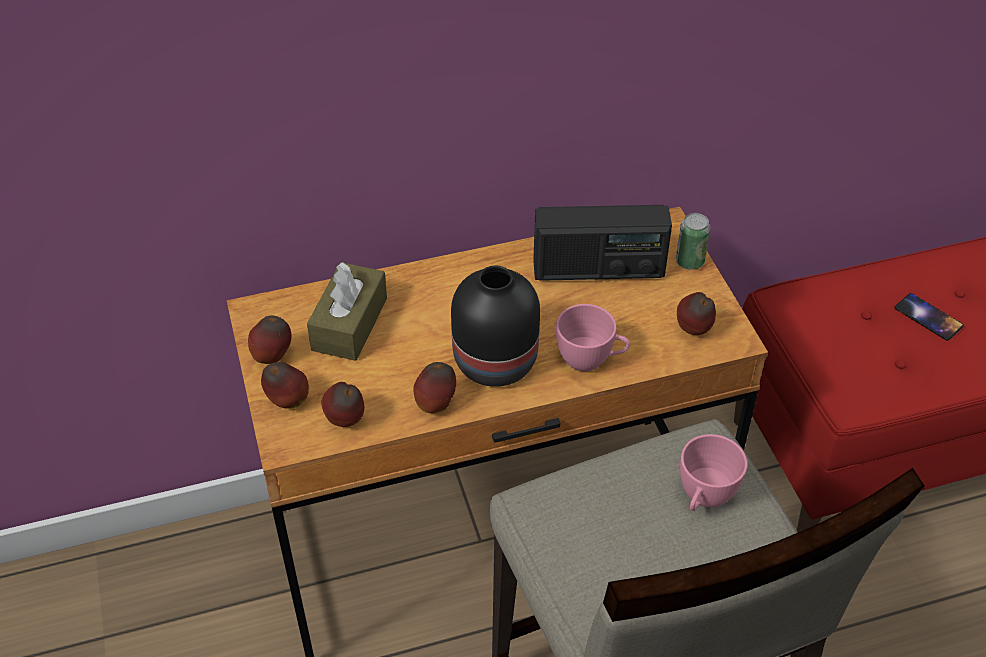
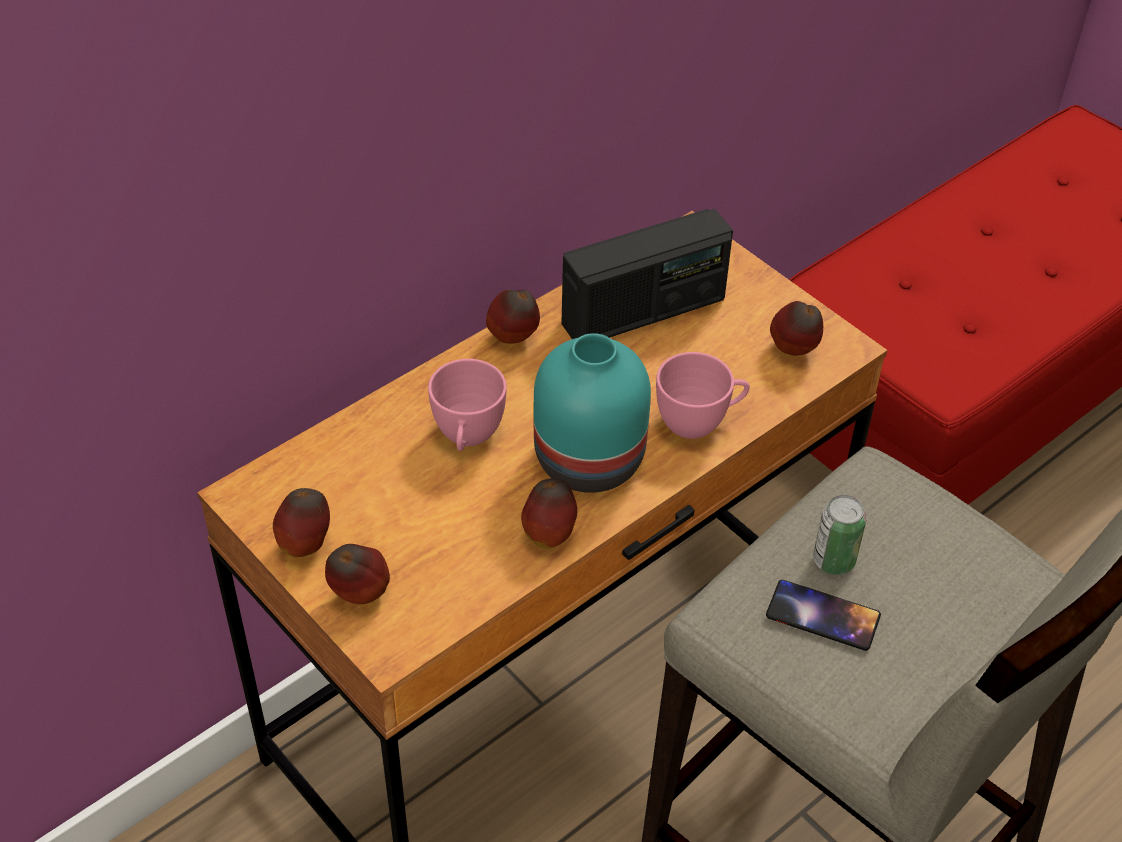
camera: 25 degrees left, 0 degrees up
brown tissue box [307,262,387,361] -> none
apple [321,382,364,427] -> apple moved to [486,290,540,344]
black vase [451,266,540,387] -> turquoise vase [534,333,651,493]
can [676,213,711,270] -> can moved to [813,495,866,575]
pink cup [680,434,748,511] -> pink cup moved to [428,359,507,451]
phone [894,293,964,341] -> phone moved to [766,580,881,651]

